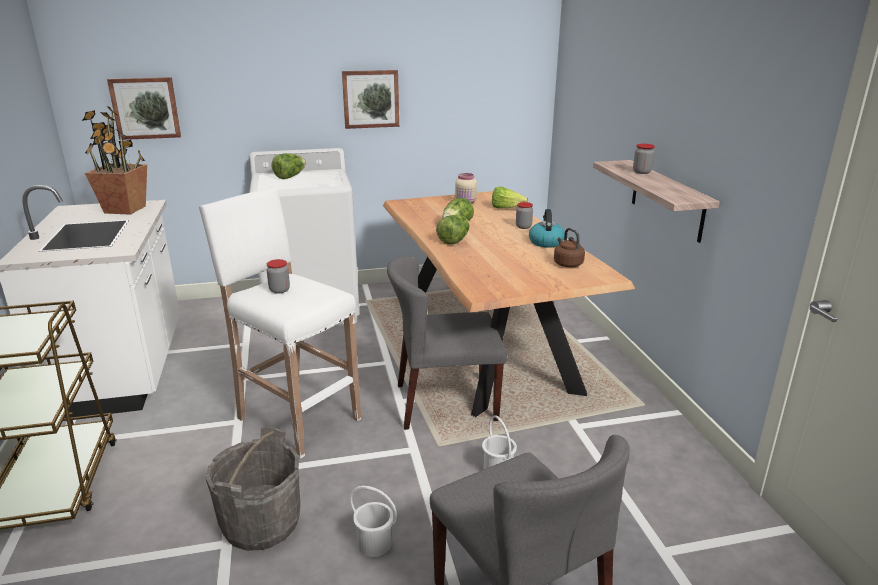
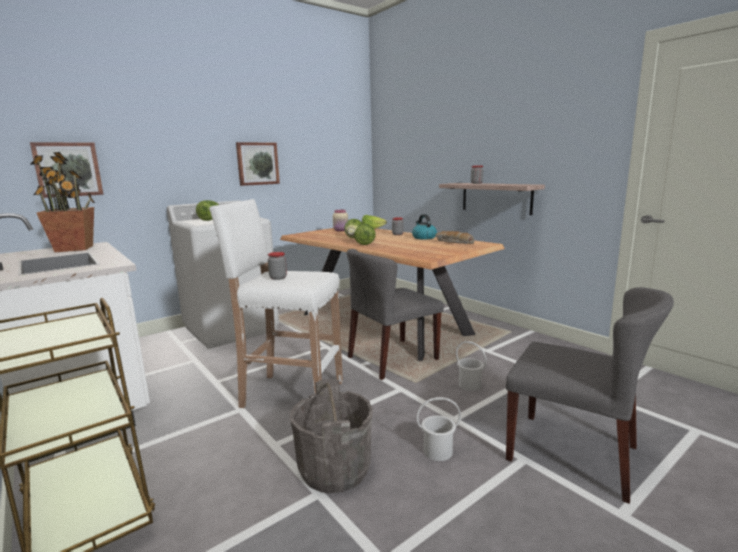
camera: 25 degrees left, 10 degrees down
brown kettle [554,228,585,267] -> bread [435,231,474,244]

